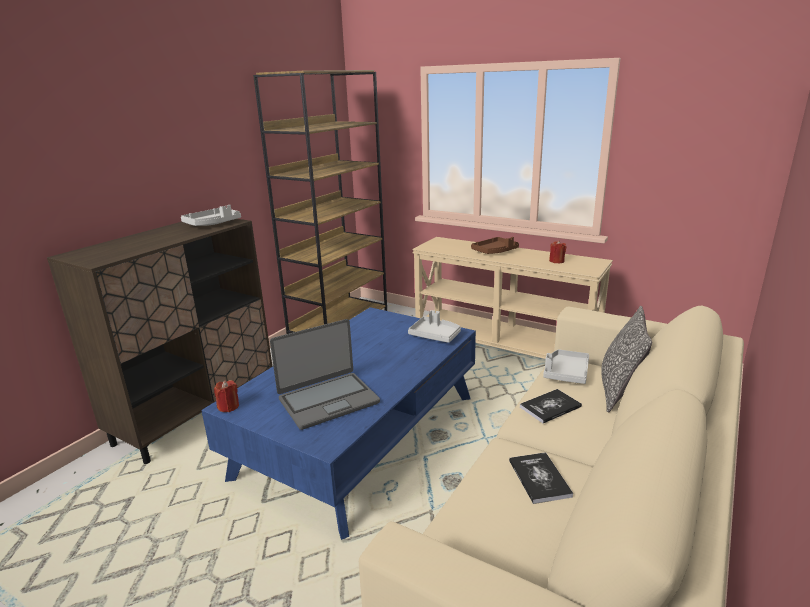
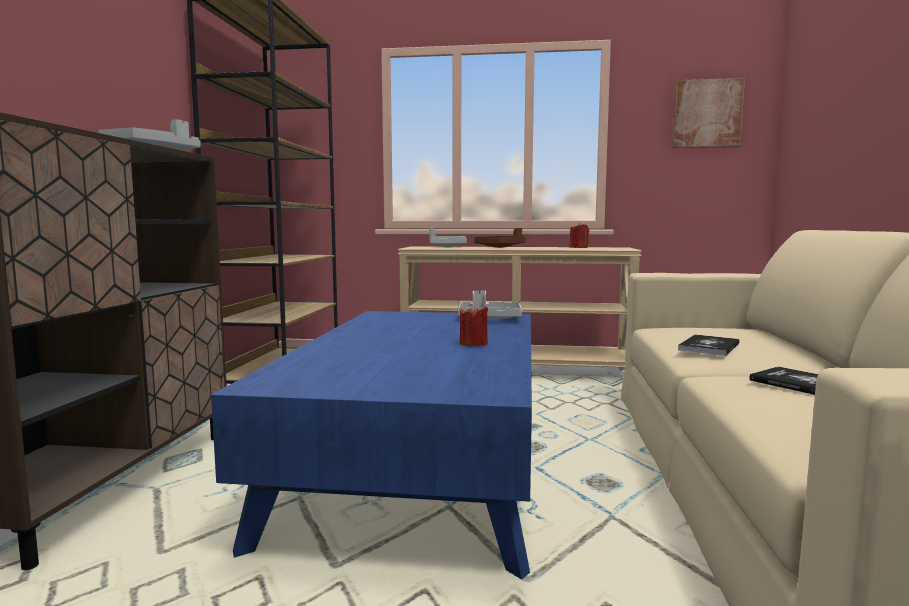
camera: 25 degrees left, 15 degrees down
red candle [214,380,239,412] -> red candle moved to [460,303,488,346]
laptop [270,319,380,430] -> none
grey tray [543,349,589,384] -> grey tray moved to [430,228,467,248]
pillow [601,306,652,413] -> none
none -> picture [671,78,746,148]

